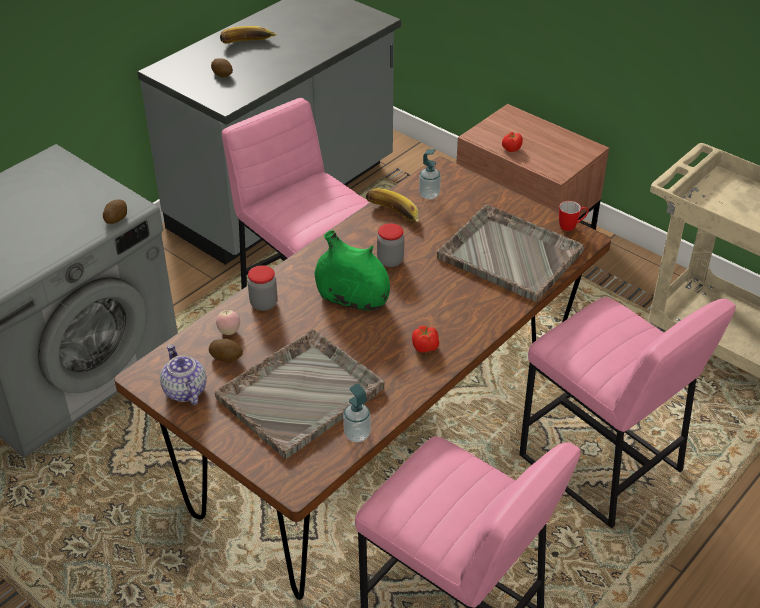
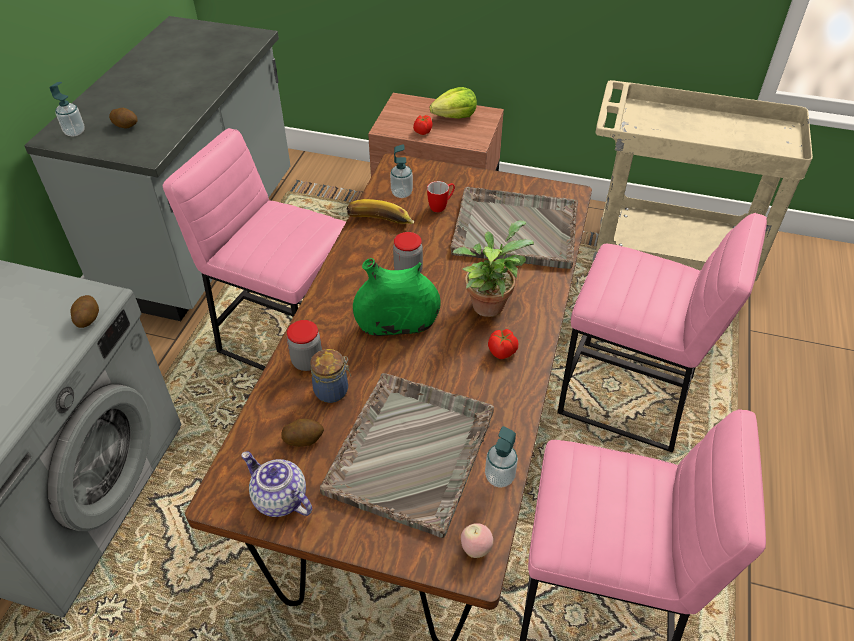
camera: 25 degrees left, 5 degrees up
apple [216,310,240,335] -> apple moved to [461,523,493,558]
banana [220,26,277,43] -> none
mug [559,201,589,231] -> mug moved to [427,181,455,213]
none -> soap dispenser [49,82,85,137]
none -> jar [310,349,351,403]
none -> lettuce [430,87,477,119]
none -> potted plant [452,220,534,317]

